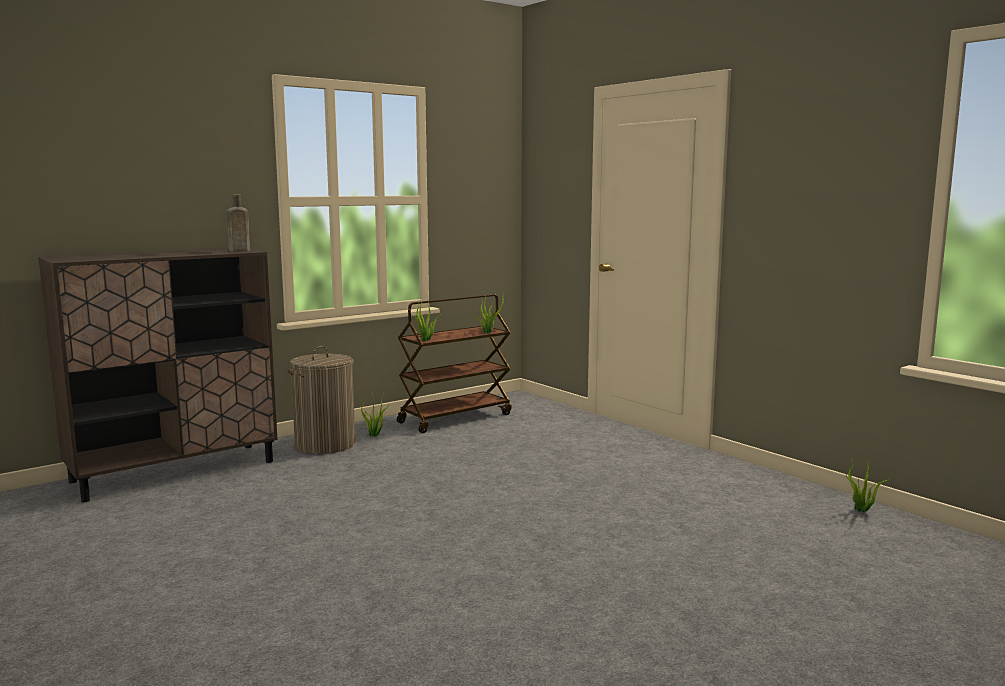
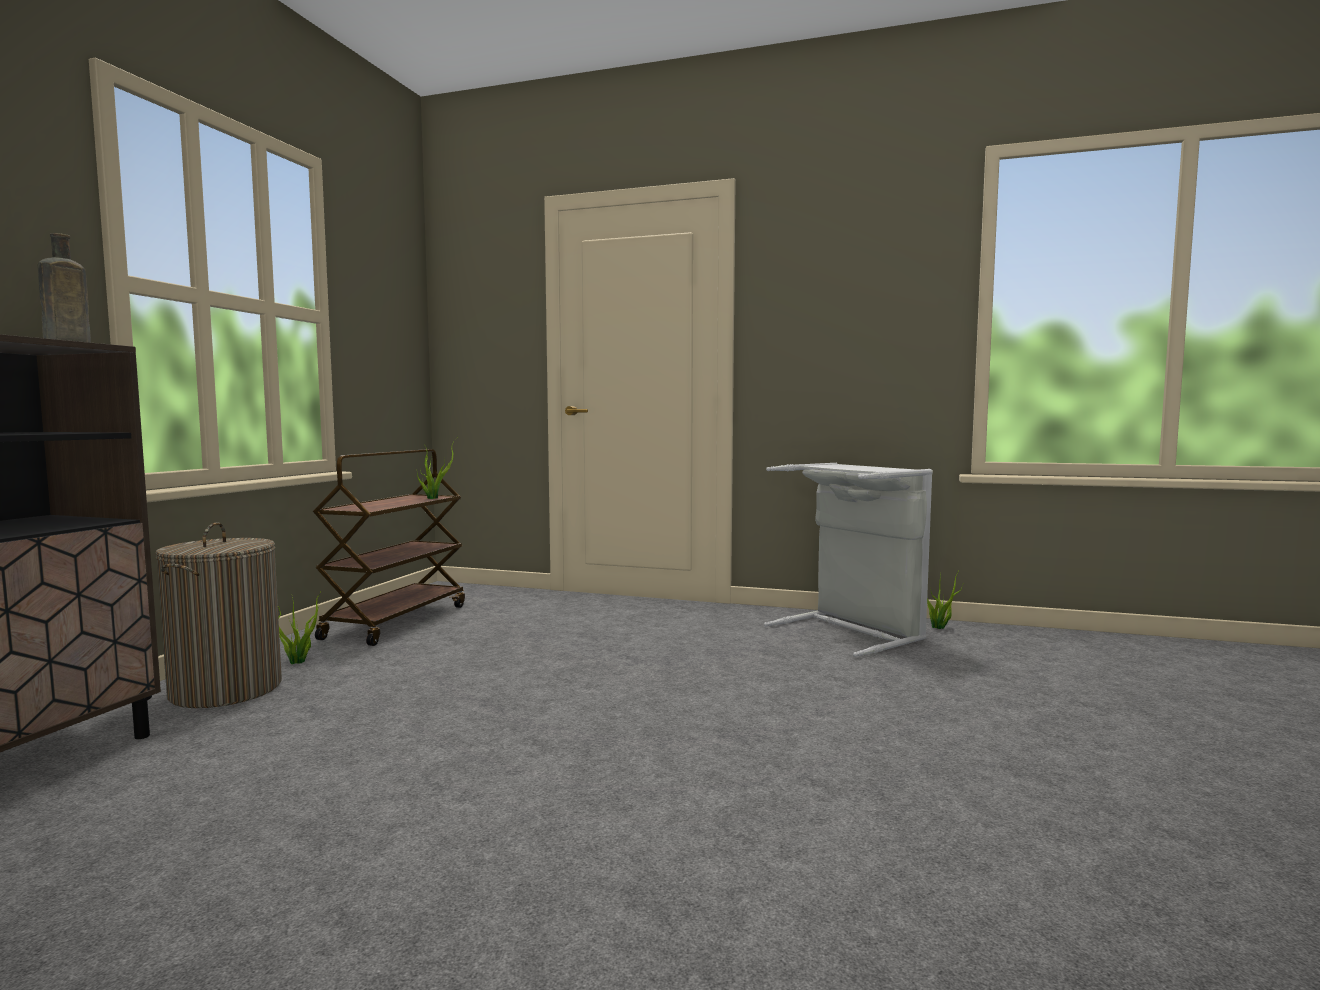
camera: 35 degrees left, 5 degrees down
potted plant [409,297,440,341] -> none
none -> grey laundry basket [764,463,933,657]

